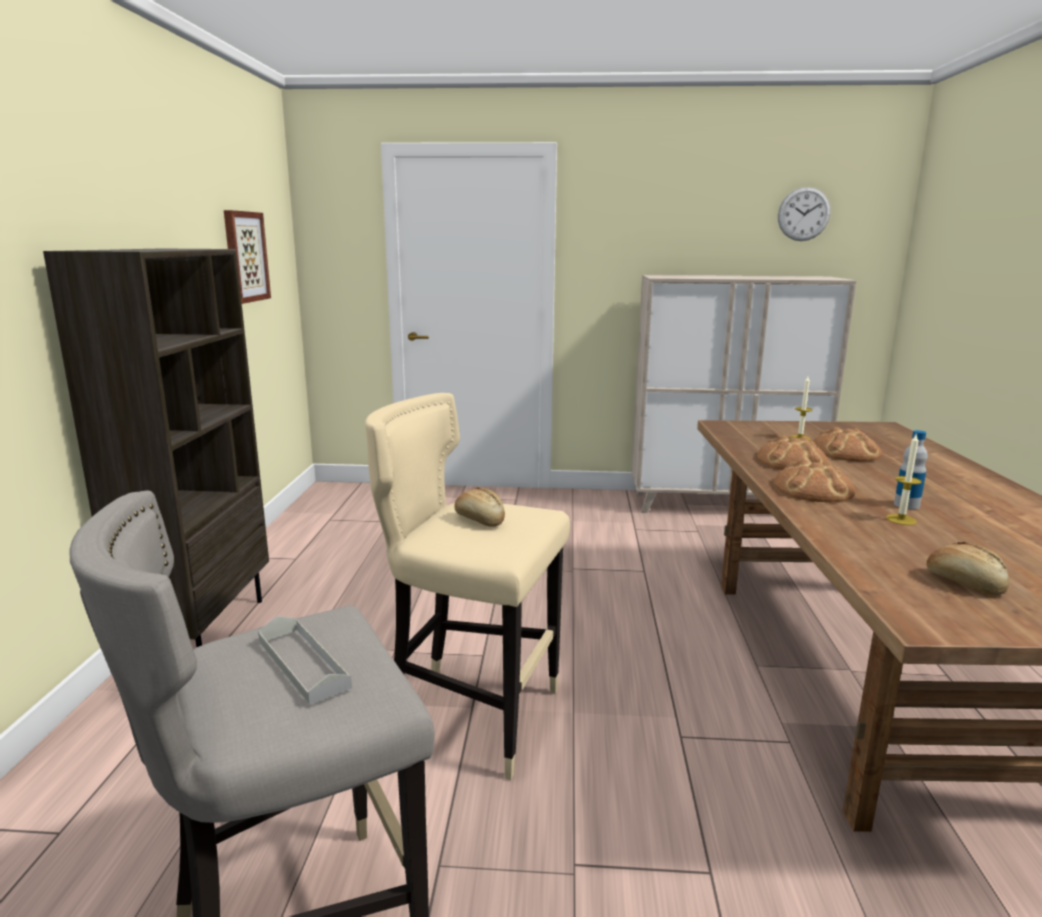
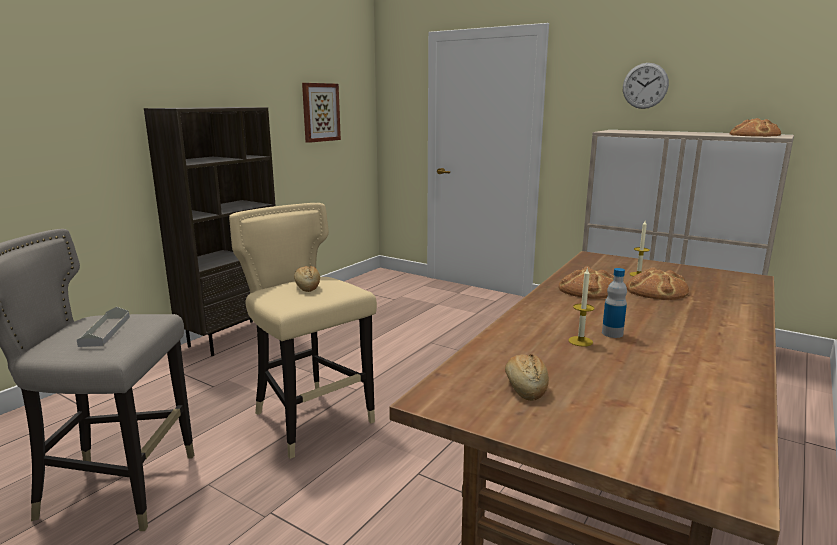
camera: 30 degrees right, 0 degrees up
bread [774,460,856,503] -> bread moved to [730,118,781,137]
wall clock [778,187,830,241] -> wall clock moved to [623,63,669,109]

